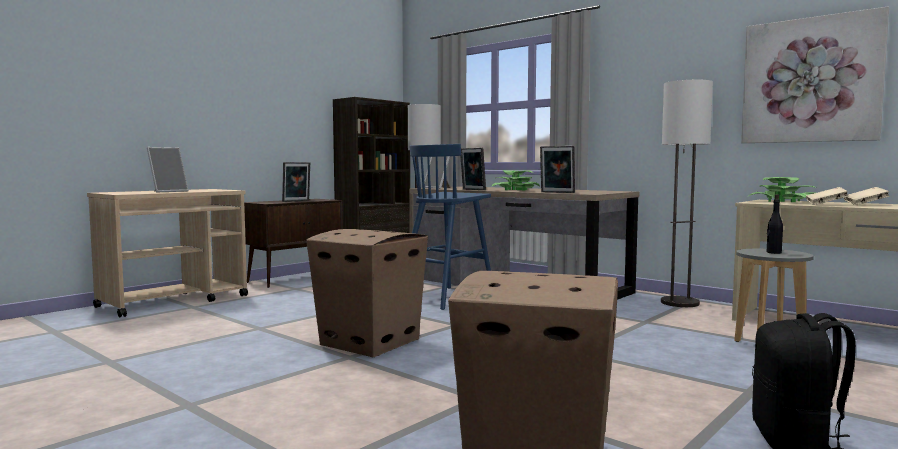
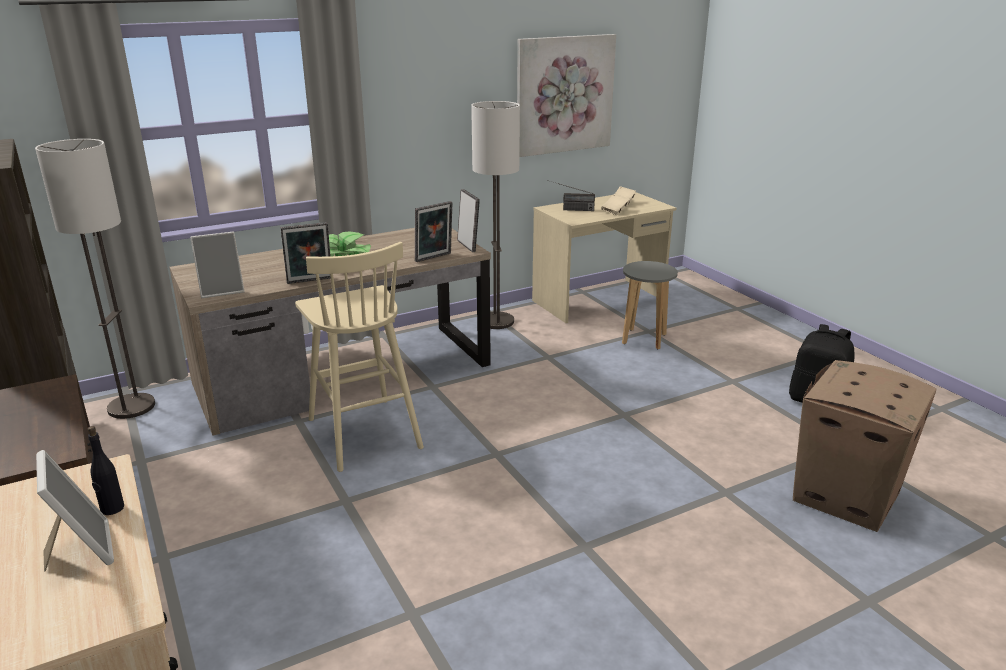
camera: 70 degrees left, 20 degrees up
picture frame [282,162,310,202] -> picture frame moved to [457,189,480,252]
cardboard box [306,229,428,357] -> none
blue stool [410,144,491,310] -> beige stool [295,242,424,472]
potted plant [749,177,817,202] -> radio [547,180,595,211]
black bottle [767,194,783,254] -> black bottle moved to [88,426,124,515]

